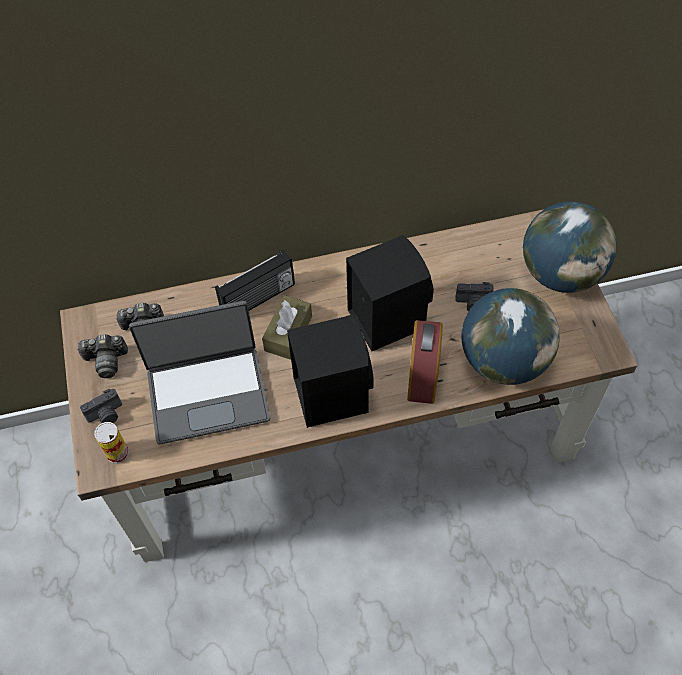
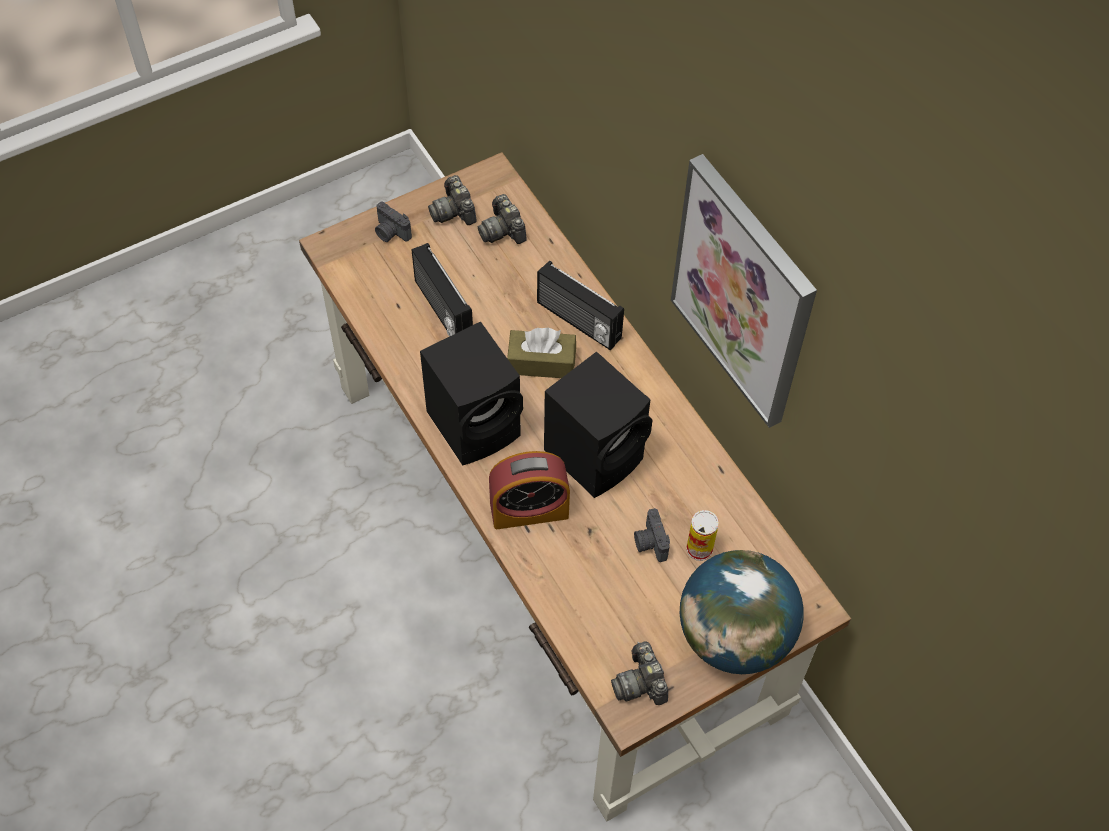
camera: 70 degrees right, 0 degrees up
can [94,422,129,464] -> can moved to [686,510,719,561]
laptop [129,301,270,444] -> radio [412,243,473,337]
globe [462,288,560,385] -> none
none -> camera [611,641,668,705]
none -> picture [671,154,817,428]

